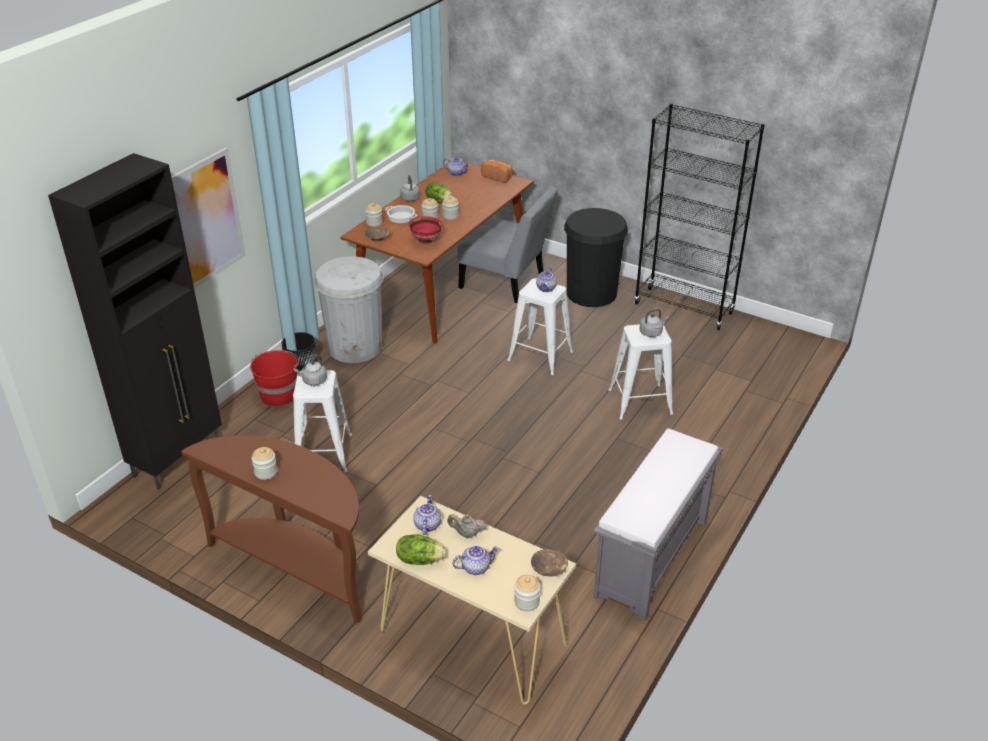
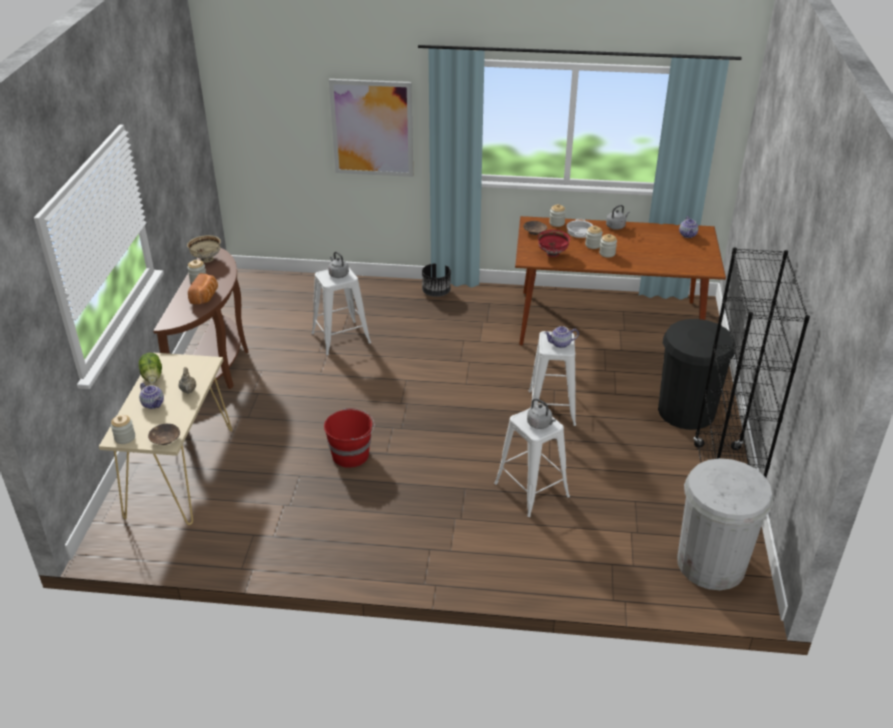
camera: 65 degrees right, 0 degrees up
black cabinet [48,153,222,490] -> none
red bucket [250,350,299,406] -> red bucket moved to [324,408,375,468]
white trash can [314,256,383,363] -> white trash can moved to [677,458,773,590]
teapot [413,495,441,535] -> none
lettuce [425,182,453,203] -> none
grey chair [457,186,558,303] -> none
bread [481,160,513,183] -> bread moved to [188,273,218,304]
grey bench [593,428,723,621] -> none
none -> beige bowl [187,235,221,263]

